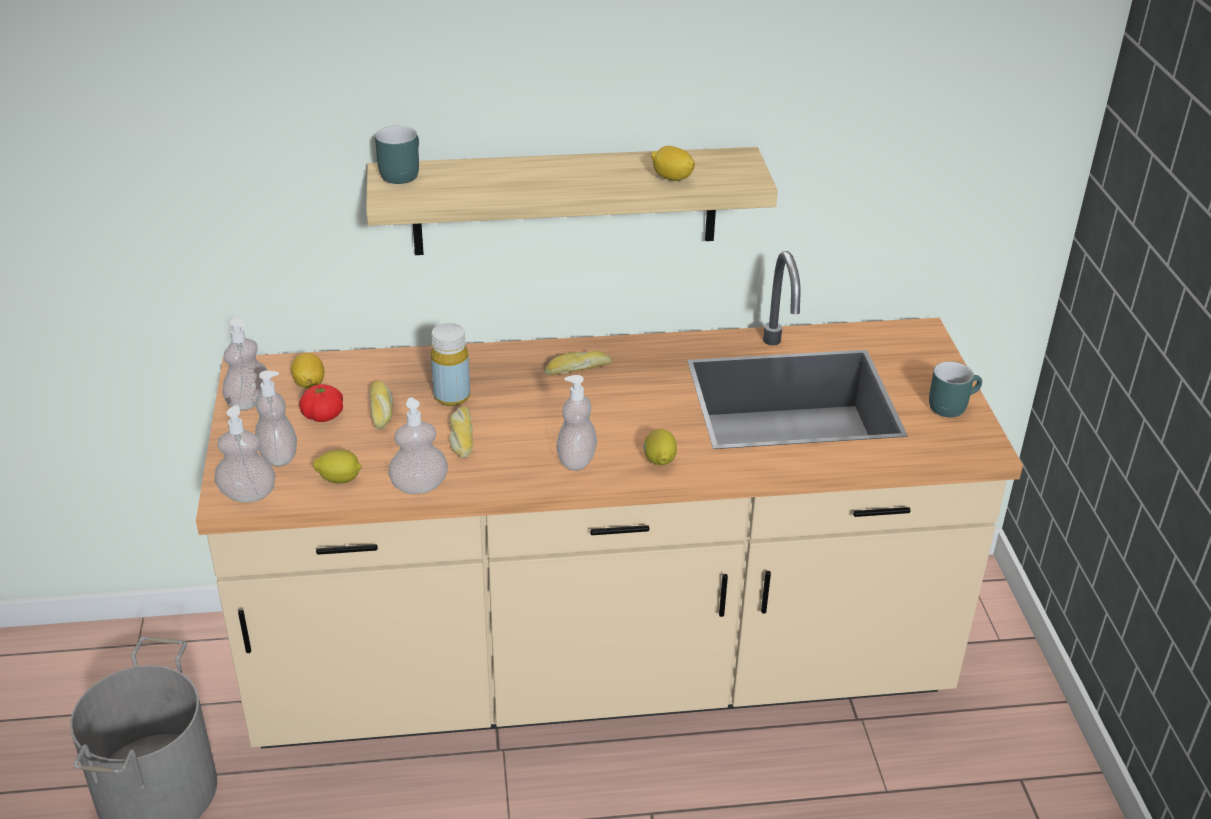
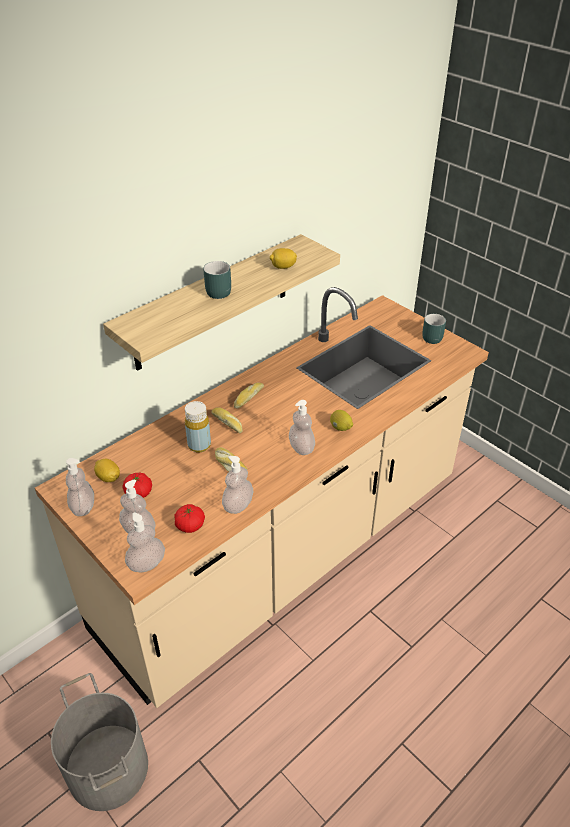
camera: 35 degrees left, 5 degrees up
lemon [313,449,362,484] -> tomato [174,504,205,533]
bread [369,381,394,430] -> bread moved to [211,407,243,434]
turquoise mug [375,126,419,184] -> turquoise mug moved to [203,261,231,299]

